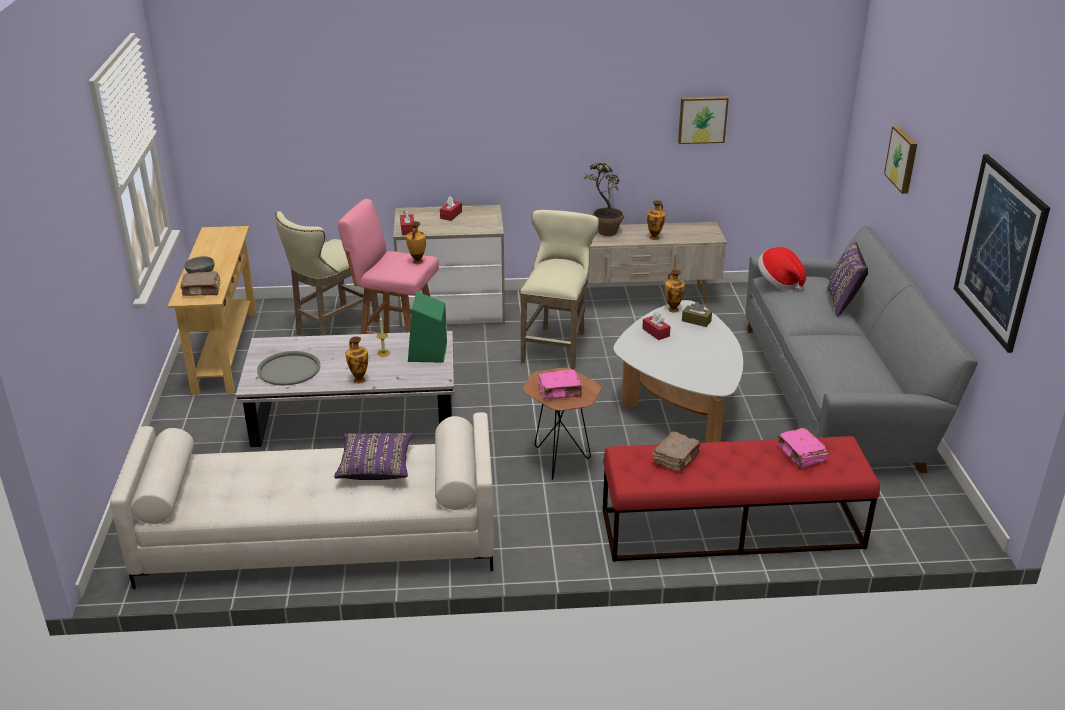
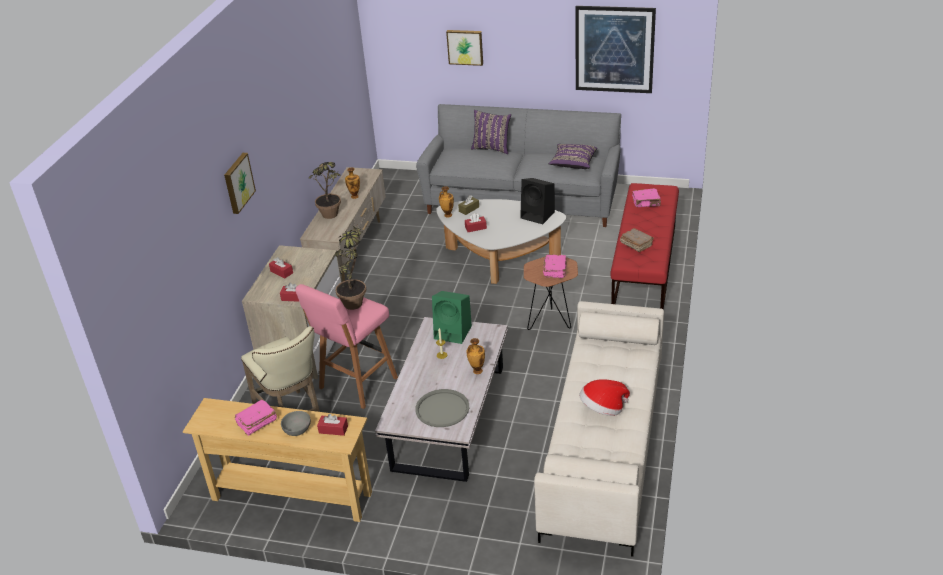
camera: 70 degrees left, 5 degrees up
brown book [180,271,221,296] -> red tissue box [317,414,348,436]
purple pillow [334,433,414,480] -> purple pillow moved to [549,144,597,169]
vase [406,221,426,264] -> potted plant [334,223,366,310]
beige stool [520,210,599,370] -> none
picture [678,96,729,144] -> picture moved to [224,153,256,214]
hat [758,247,806,291] -> hat moved to [579,379,630,416]
none -> pink book [235,400,277,436]
none -> black speaker [520,178,555,224]

